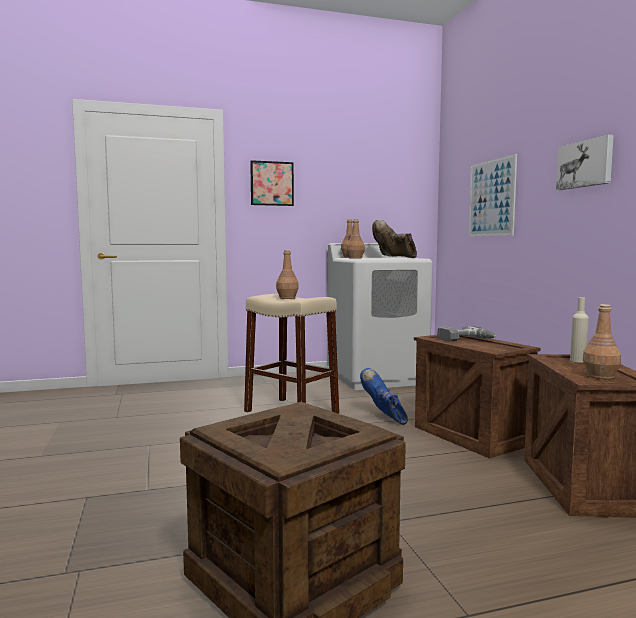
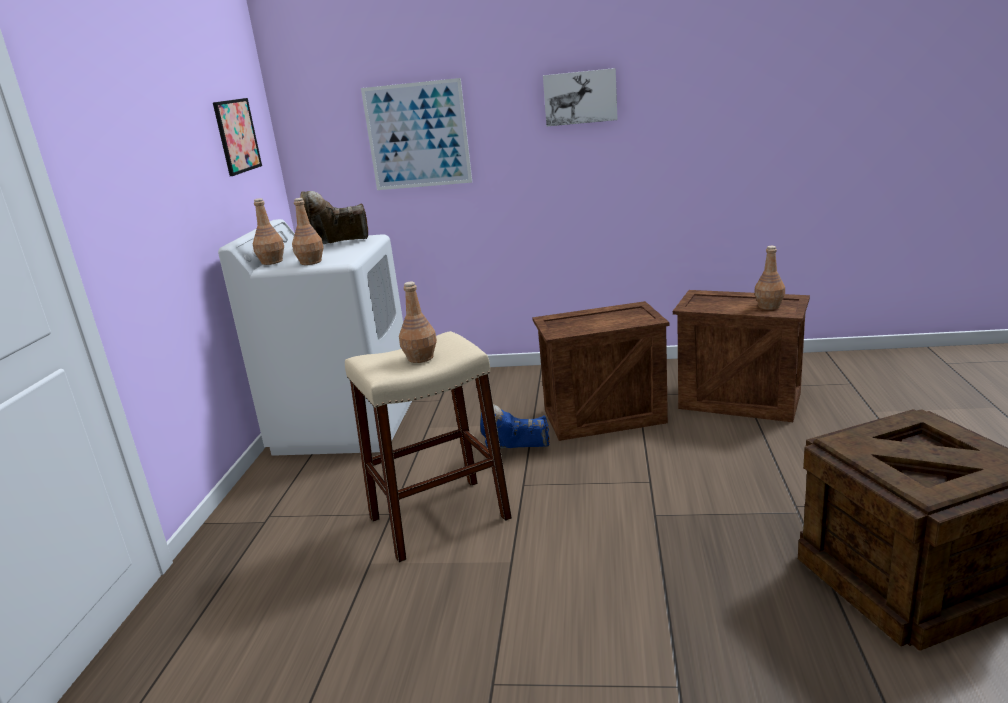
camera: 65 degrees left, 15 degrees up
picture [250,160,294,206] -> picture moved to [213,98,262,176]
power drill [437,326,496,341] -> none
beige bottle [570,297,589,363] -> none

